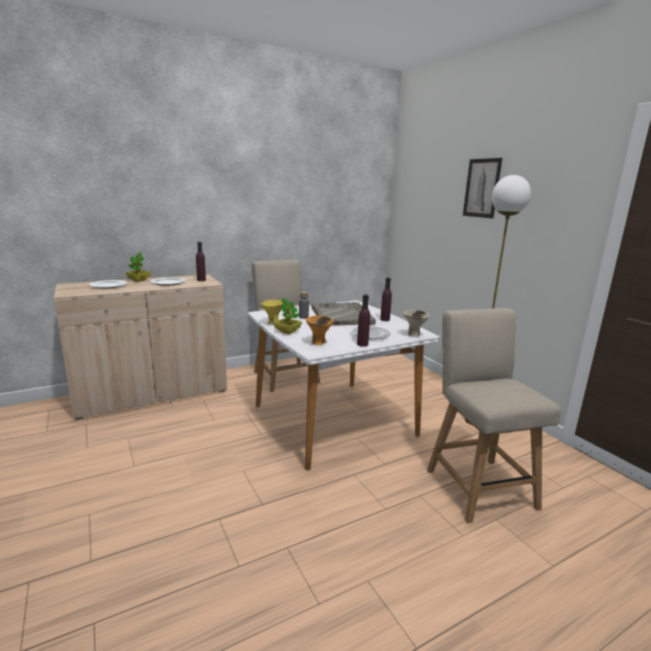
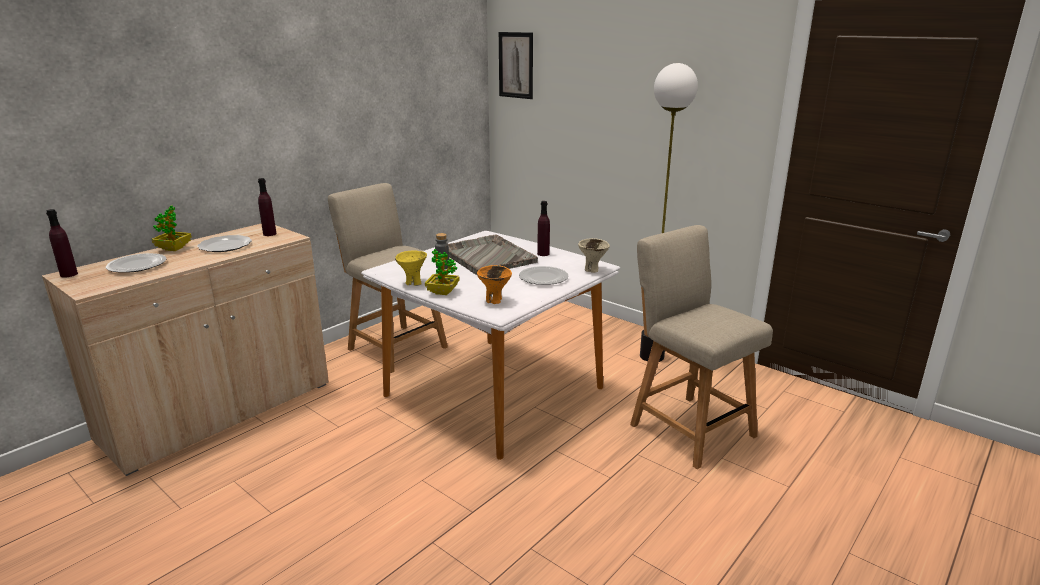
camera: 20 degrees left, 5 degrees up
purple bottle [357,295,370,347] -> purple bottle moved to [46,209,78,278]
picture [463,158,502,218] -> picture moved to [499,32,533,99]

